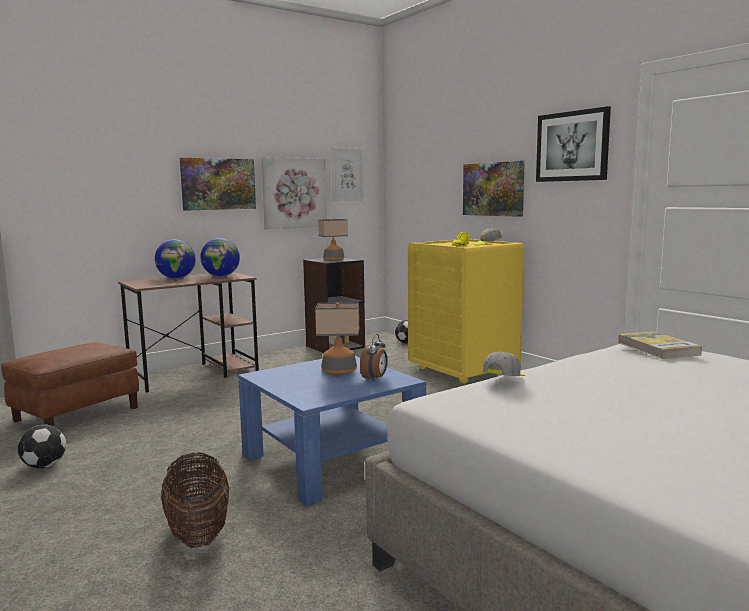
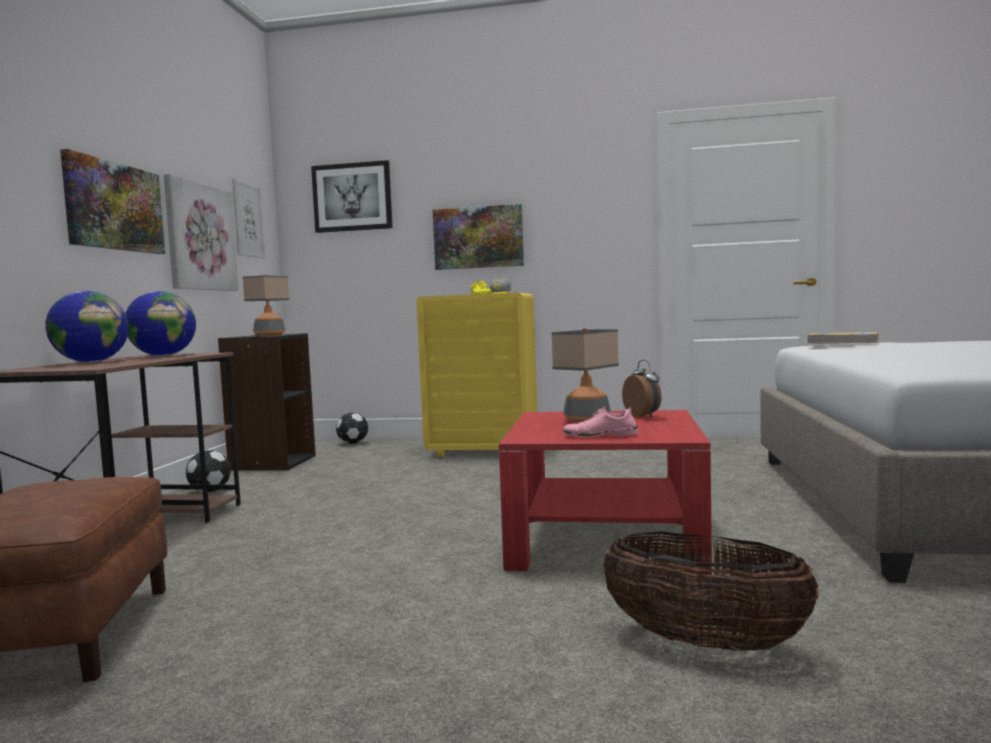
camera: 45 degrees left, 5 degrees down
football [18,425,66,468] -> football moved to [186,450,231,492]
blue coffee table [238,356,426,507] -> red coffee table [499,410,712,575]
cap [482,351,525,376] -> none
picture [536,106,611,182] -> picture moved to [311,160,392,233]
none -> pink shoe [562,407,638,438]

